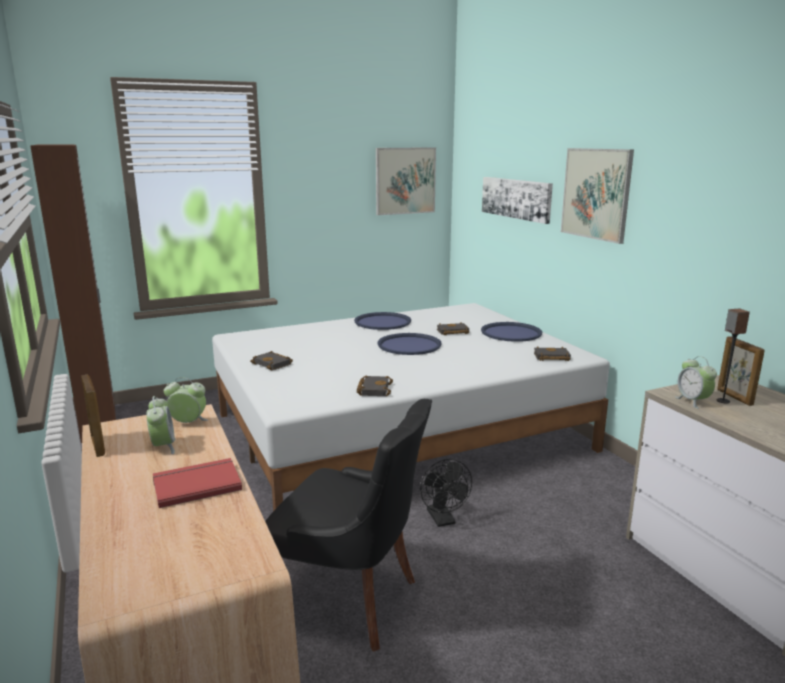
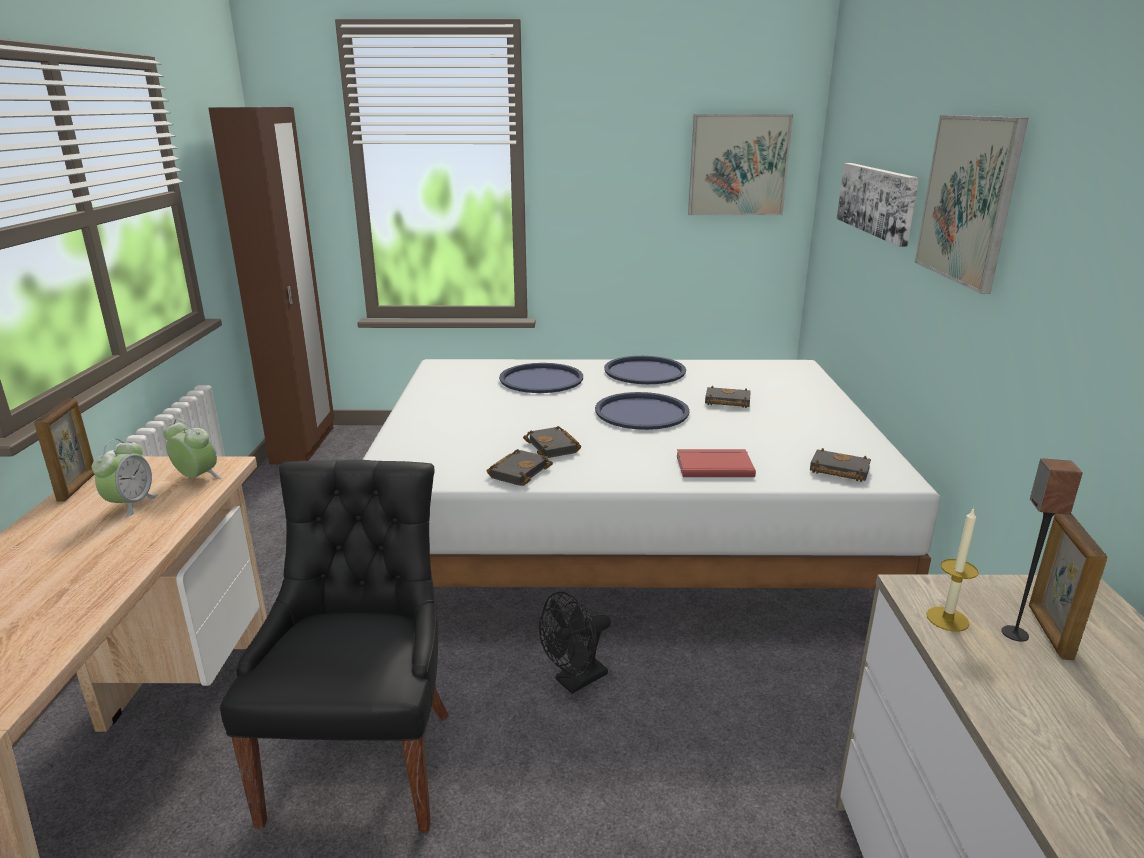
camera: 25 degrees right, 5 degrees up
red book [153,458,242,508] -> red book moved to [677,449,756,477]
black book [250,351,293,370] -> black book moved to [523,426,581,458]
black chair [265,399,432,651] -> black chair turned 135 degrees counterclockwise [220,459,449,832]
black fan [420,459,472,527] -> black fan turned 45 degrees clockwise [539,592,611,694]
blue tray [481,322,542,342] -> blue tray moved to [499,363,583,393]
alarm clock [675,356,717,409] -> candle [926,507,979,632]

